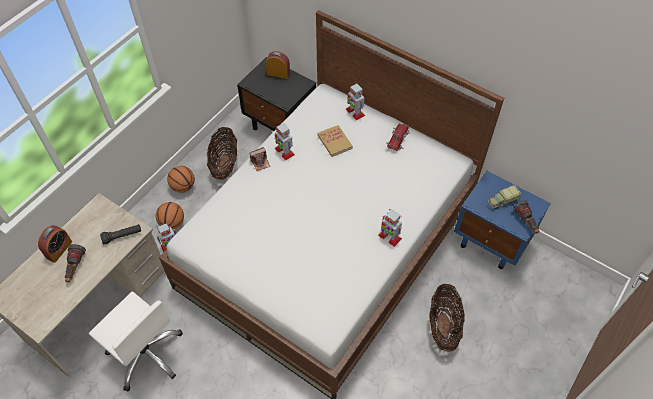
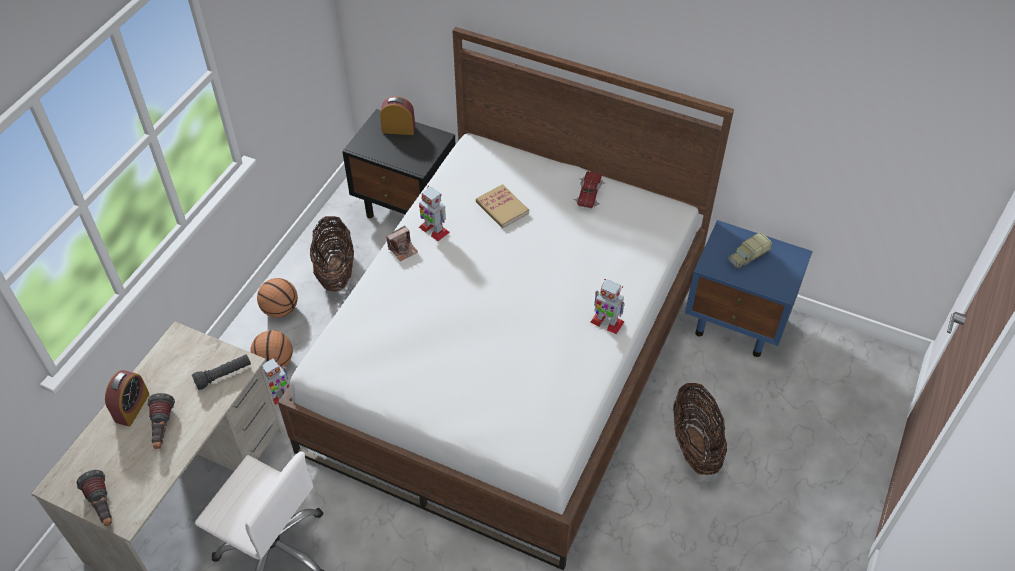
camera: 10 degrees left, 5 degrees down
toy robot [346,82,365,121] -> none
flashlight [513,200,539,234] -> flashlight moved to [76,470,112,526]

